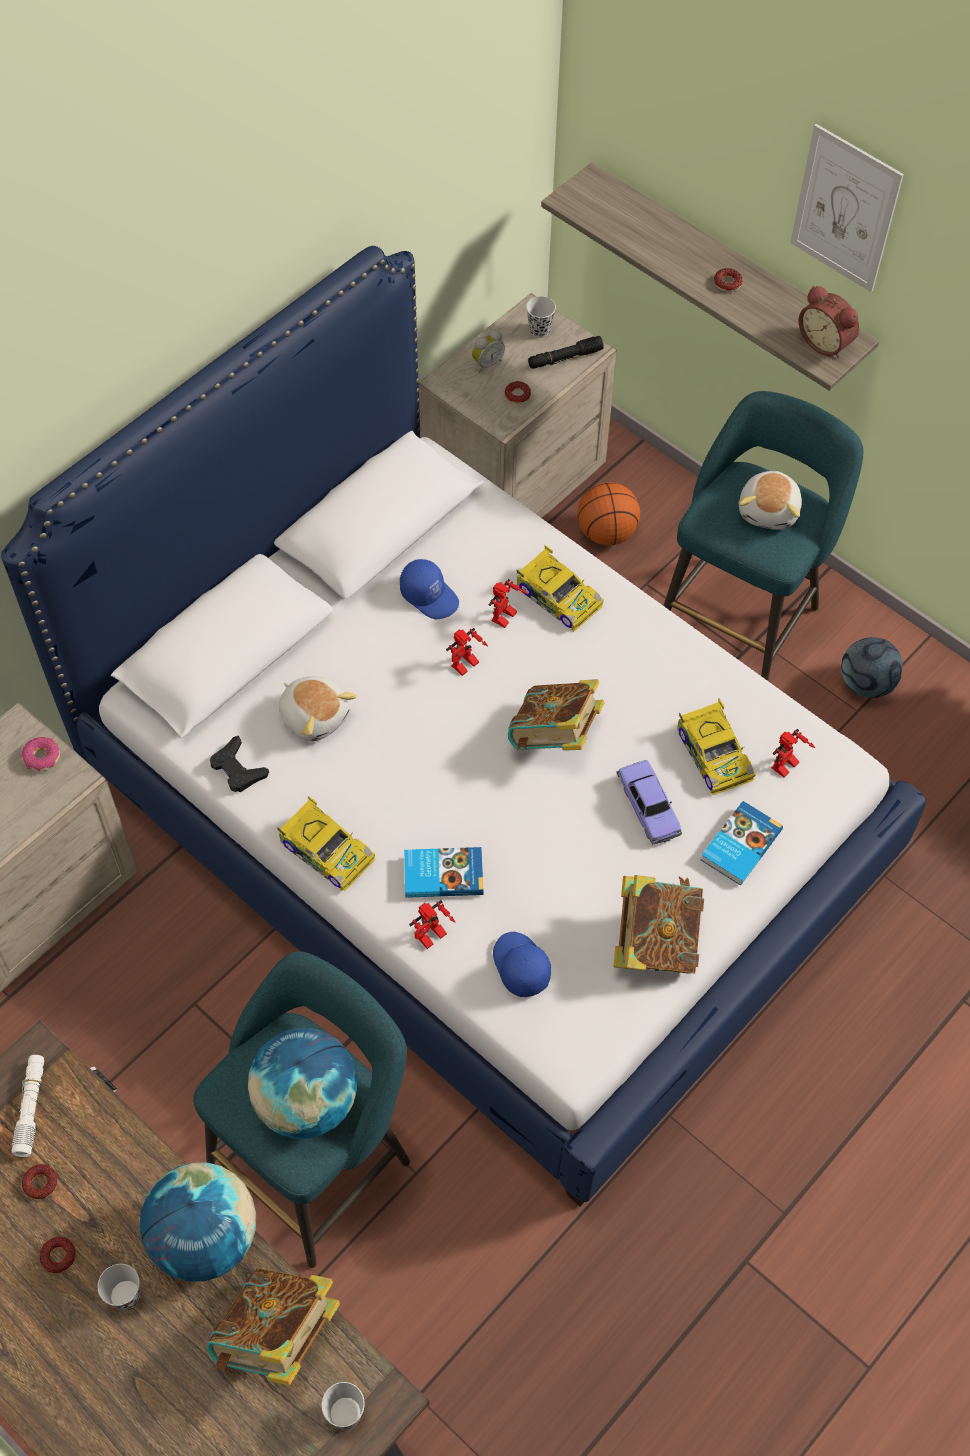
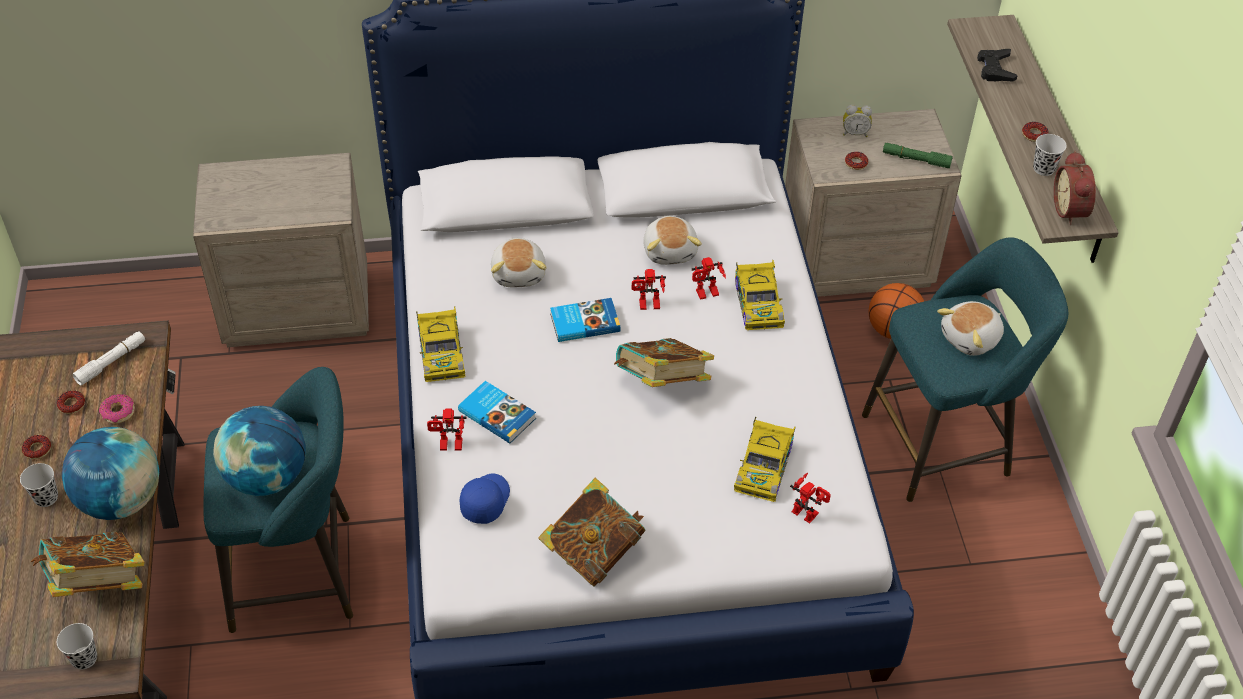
camera: 40 degrees right, 10 degrees down
donut [22,737,60,771] -> donut moved to [99,394,135,423]
black game controller [210,736,269,792] -> black game controller moved to [977,49,1018,81]
blue cap [400,559,459,619] -> plush toy [643,216,702,265]
black cup [526,296,556,338] -> black cup moved to [1033,134,1067,176]
black flashlight [528,336,604,369] -> green flashlight [883,143,953,168]
toy car [616,760,682,844] -> none
book [701,801,783,885] -> book moved to [550,298,620,342]
toy robot [771,729,815,778] -> toy robot turned 135 degrees counterclockwise [790,473,831,523]
picture [790,124,904,292] -> none
football [841,637,902,698] -> none

